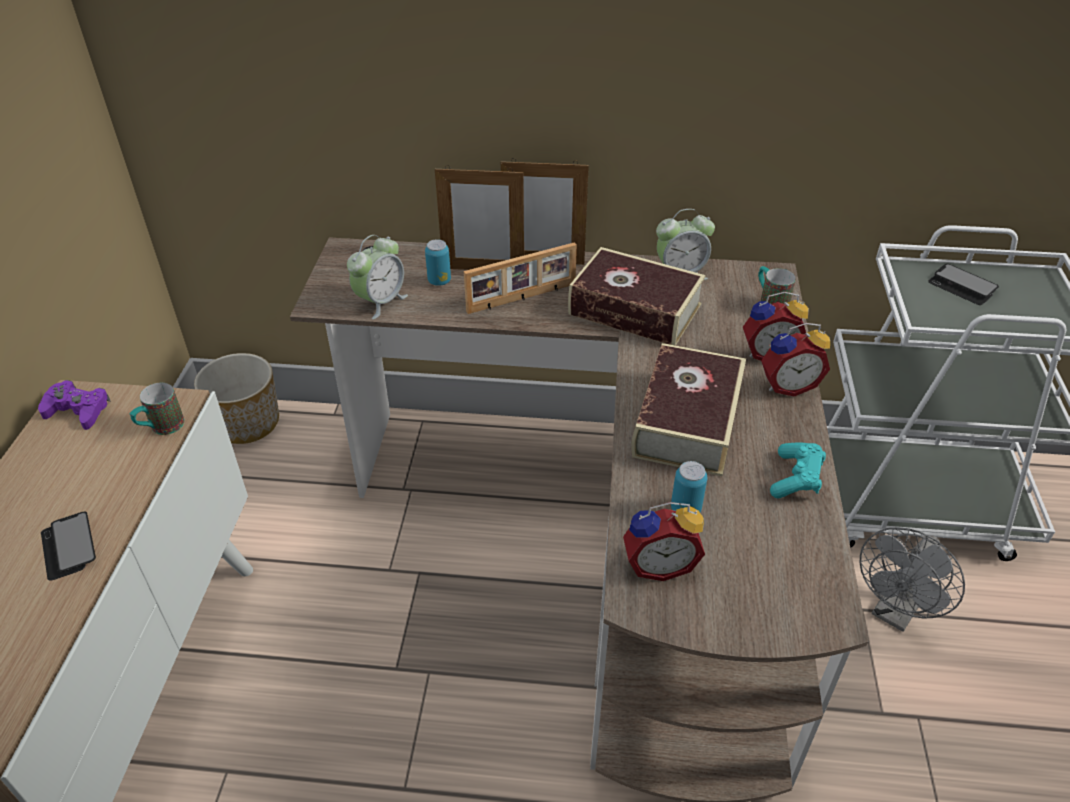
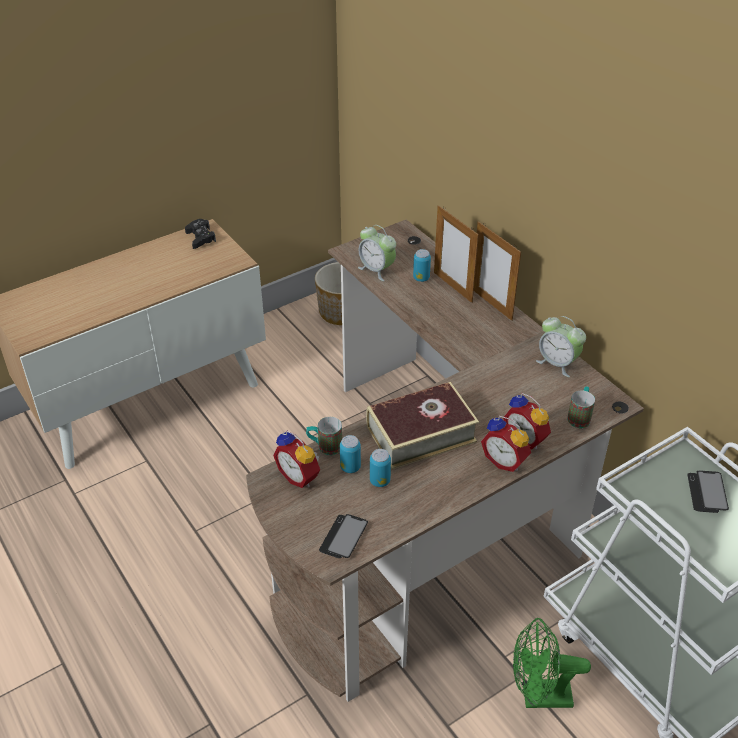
camera: 50 degrees right, 0 degrees up
purple game controller [38,380,111,430] -> black game controller [185,219,216,249]
phone [41,512,96,581] -> phone moved to [319,514,368,558]
mug [130,383,185,435] -> mug moved to [306,417,342,455]
alarm clock [347,235,408,319] -> alarm clock turned 45 degrees clockwise [358,225,396,281]
picture frame [464,242,577,314] -> none
book [568,247,706,346] -> none
turquoise game controller [770,442,826,498] -> none
grey fan [860,528,965,632] -> green fan [513,618,591,708]
none -> can [370,449,391,487]

